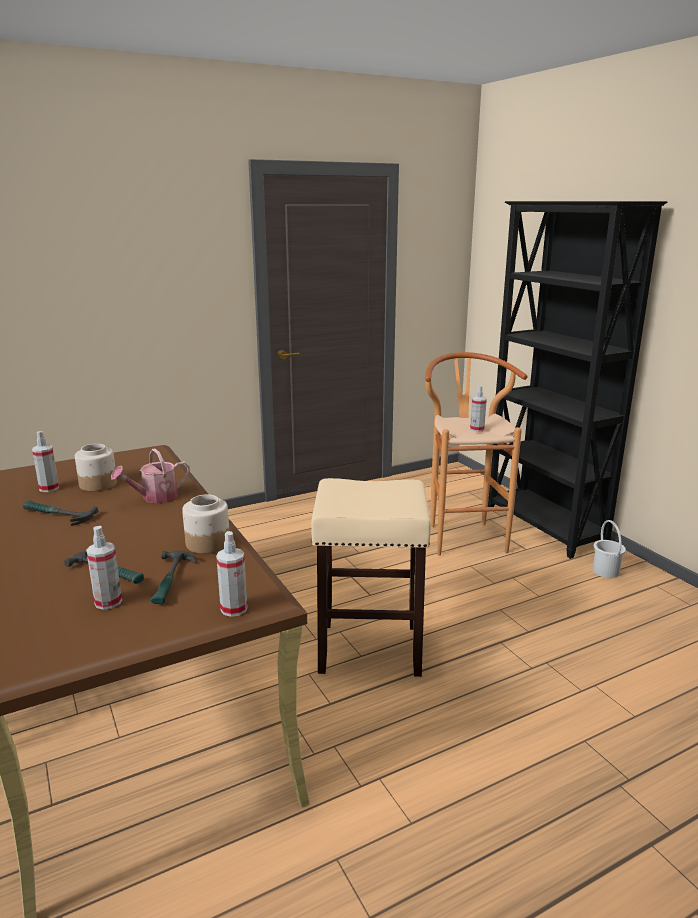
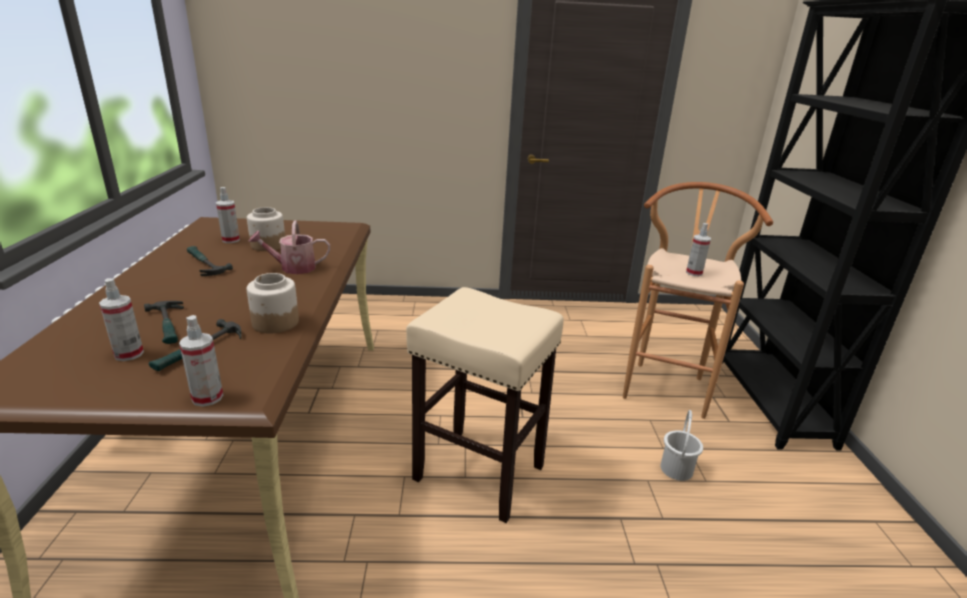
camera: 25 degrees right, 5 degrees up
white bucket [592,520,626,578] -> white bucket moved to [660,410,703,481]

